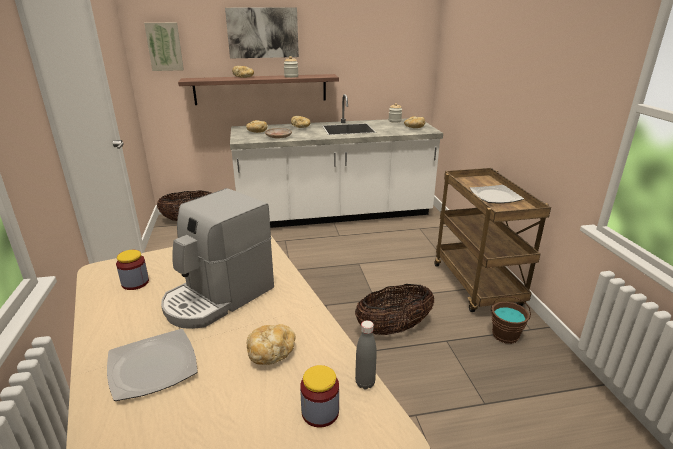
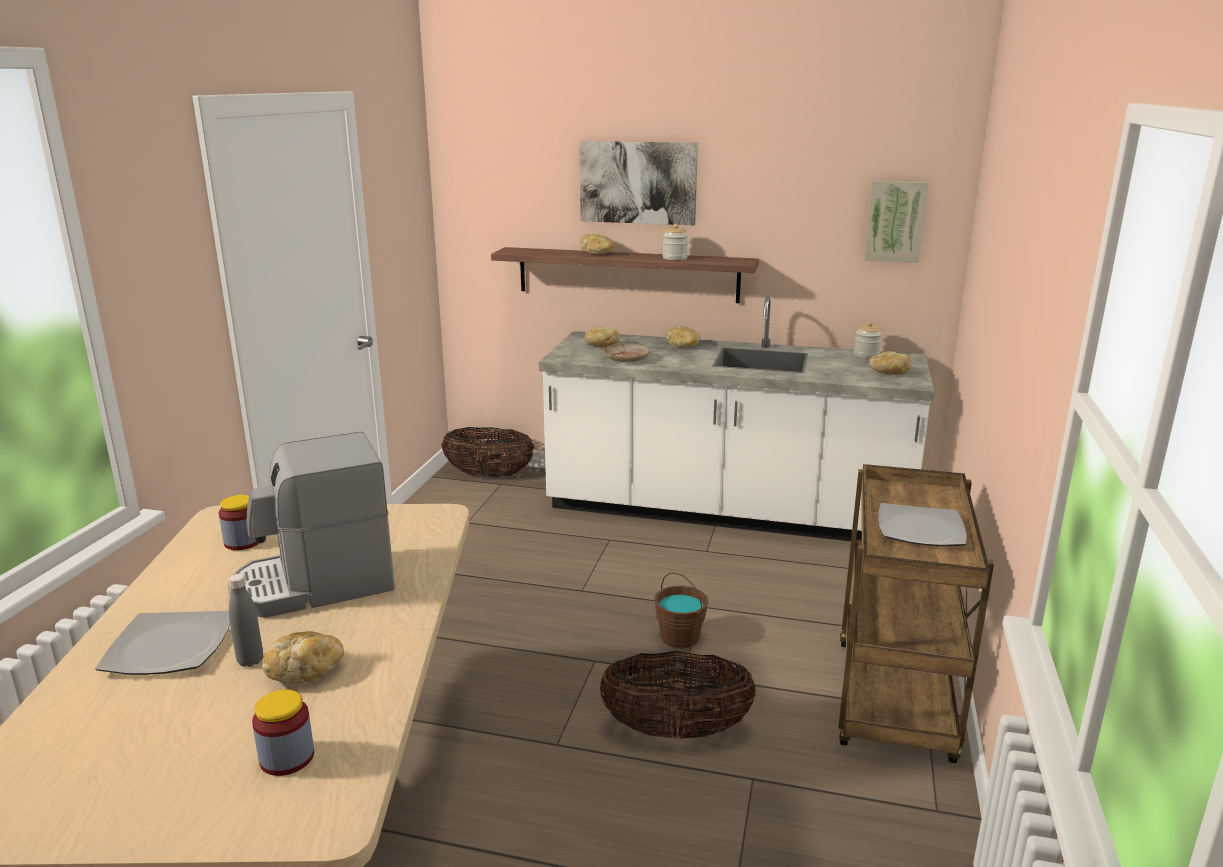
camera: 25 degrees right, 5 degrees down
picture [144,23,184,71] -> picture moved to [865,181,928,263]
grey bottle [355,320,377,389] -> grey bottle moved to [228,574,263,667]
brown bucket [491,296,531,344] -> brown bucket moved to [654,573,708,649]

